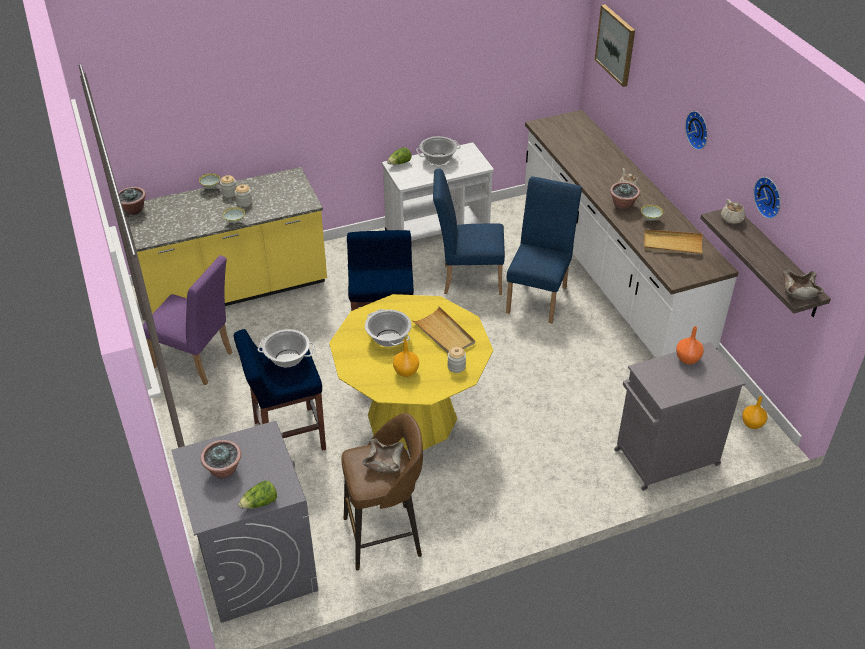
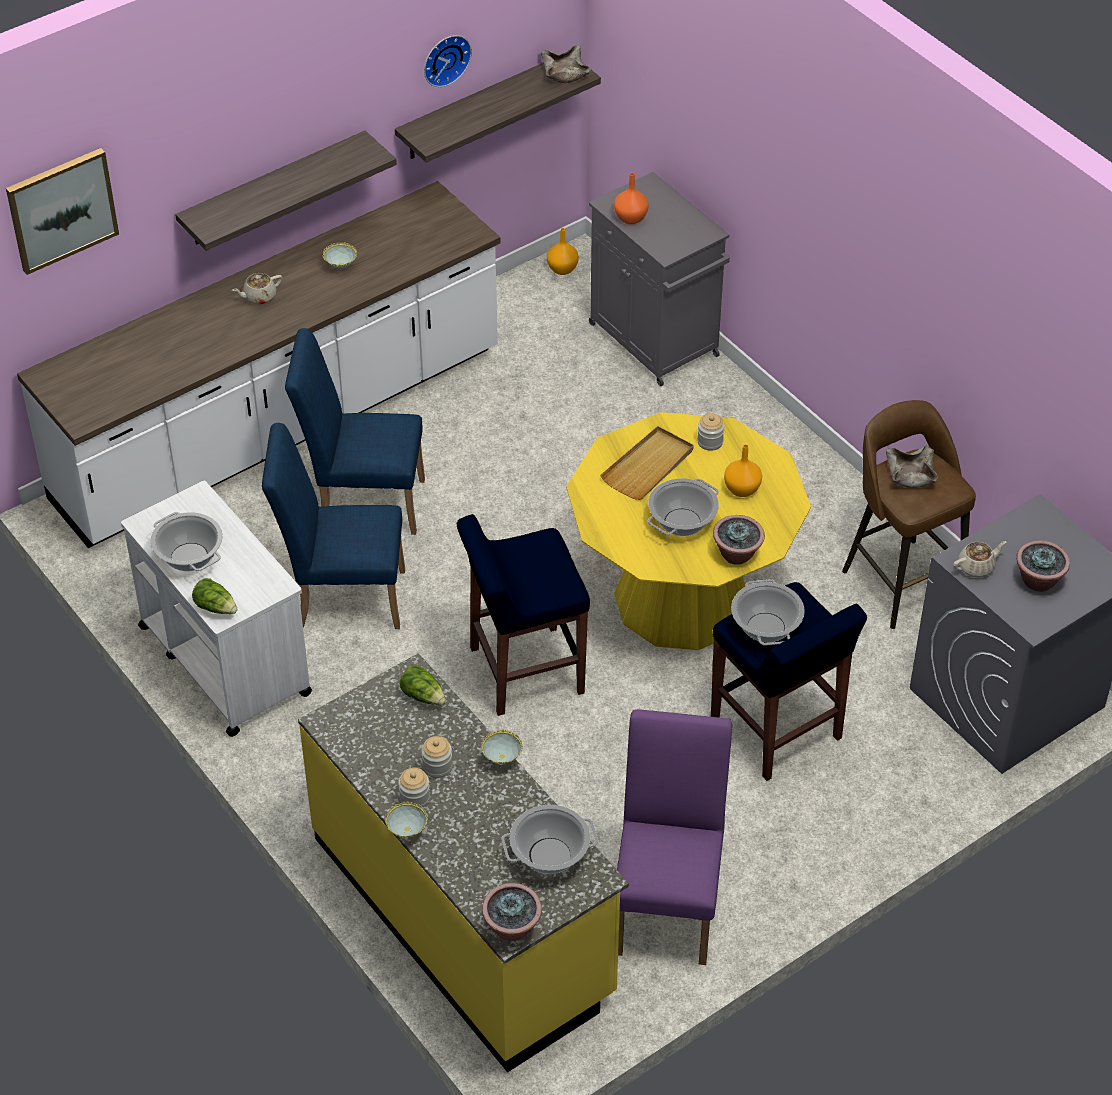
camera: 105 degrees left, 5 degrees up
lettuce [238,481,277,509] -> lettuce moved to [399,665,446,705]
blue chair [433,169,505,295] -> blue chair turned 105 degrees clockwise [262,423,405,629]
potted plant [610,182,640,210] -> potted plant moved to [713,515,765,565]
beige tray [644,229,703,255] -> none
wall clock [685,111,708,150] -> none
beige teapot [721,199,746,224] -> beige teapot moved to [953,541,1007,578]
none -> shelf [175,131,397,251]
none -> cooking pot [501,805,598,874]

